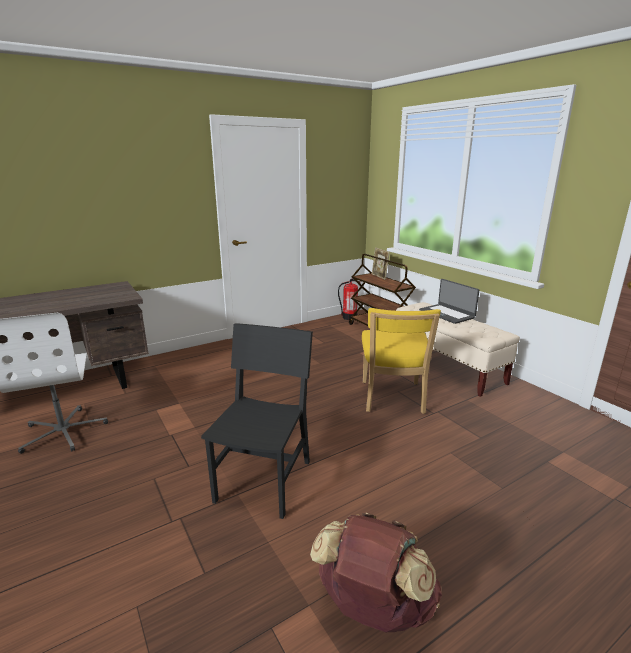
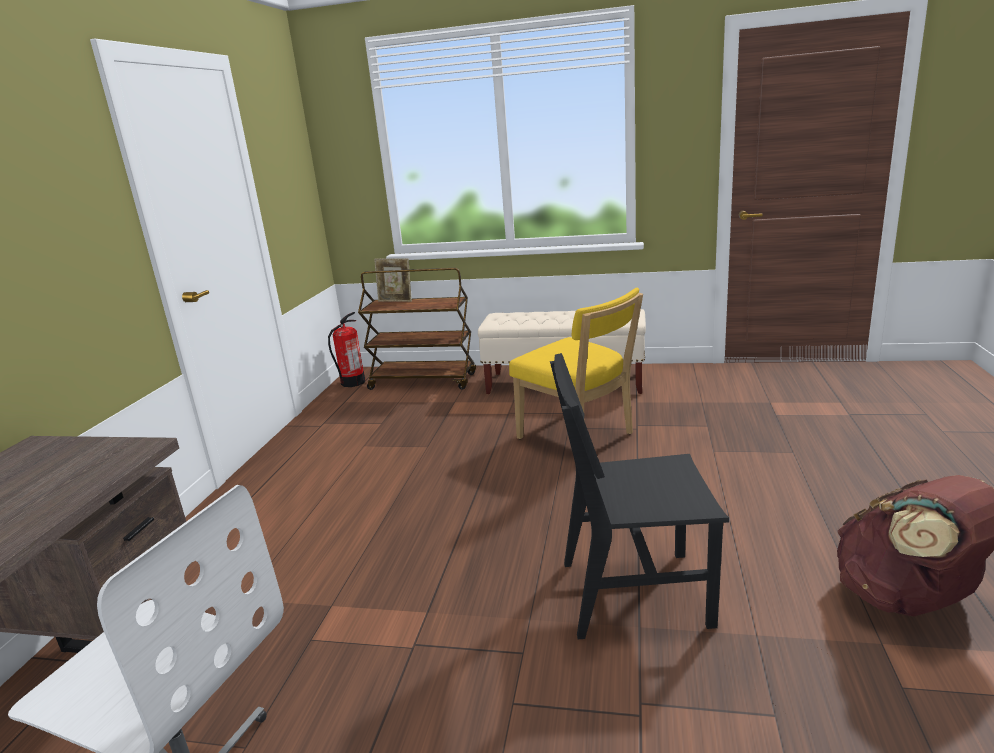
camera: 45 degrees left, 0 degrees up
black chair [201,323,313,519] -> black chair turned 60 degrees counterclockwise [550,353,729,639]
laptop [419,279,479,324] -> none

